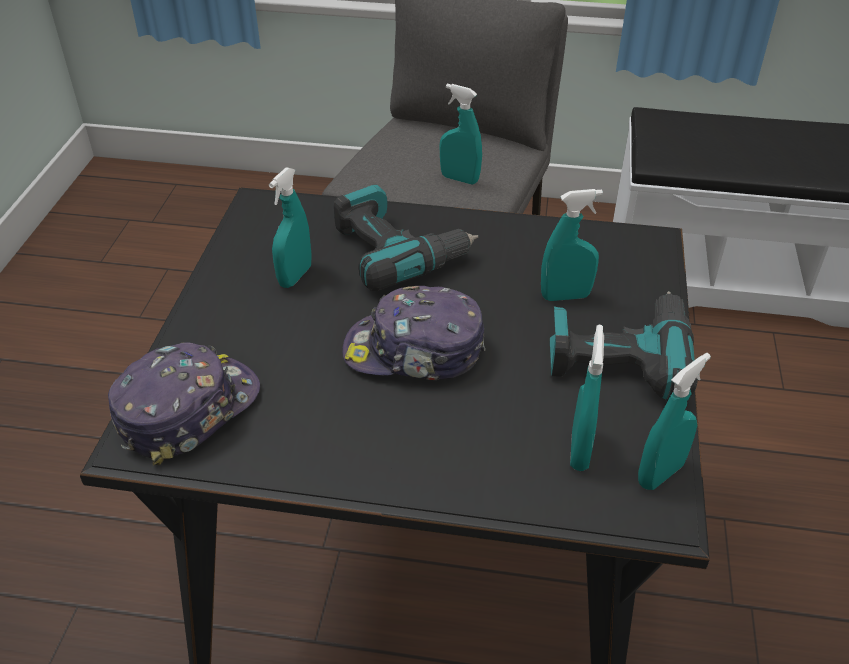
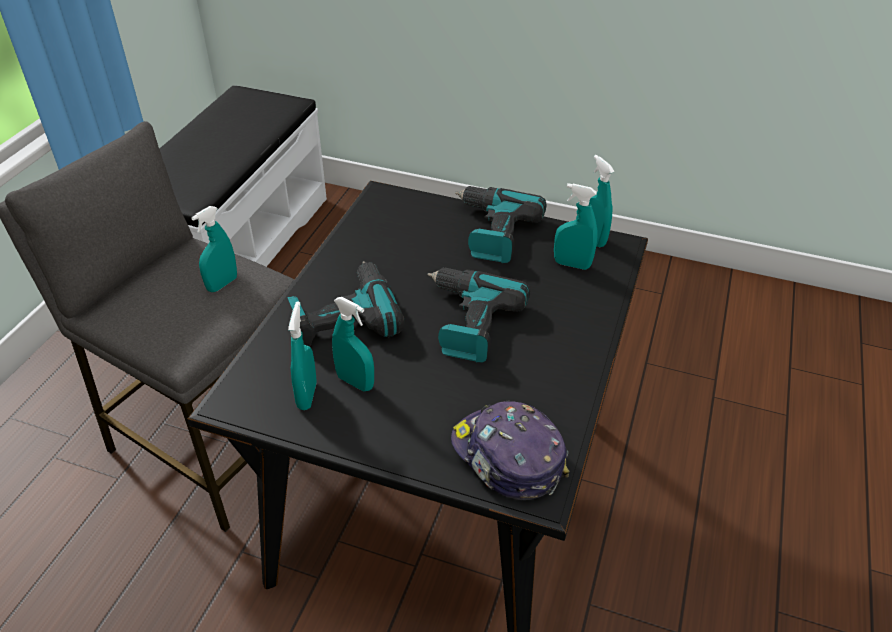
camera: 80 degrees left, 0 degrees up
cap [342,286,486,380] -> power drill [428,267,530,363]
turquoise spray bottle [541,189,603,301] -> turquoise spray bottle moved to [288,301,317,410]

